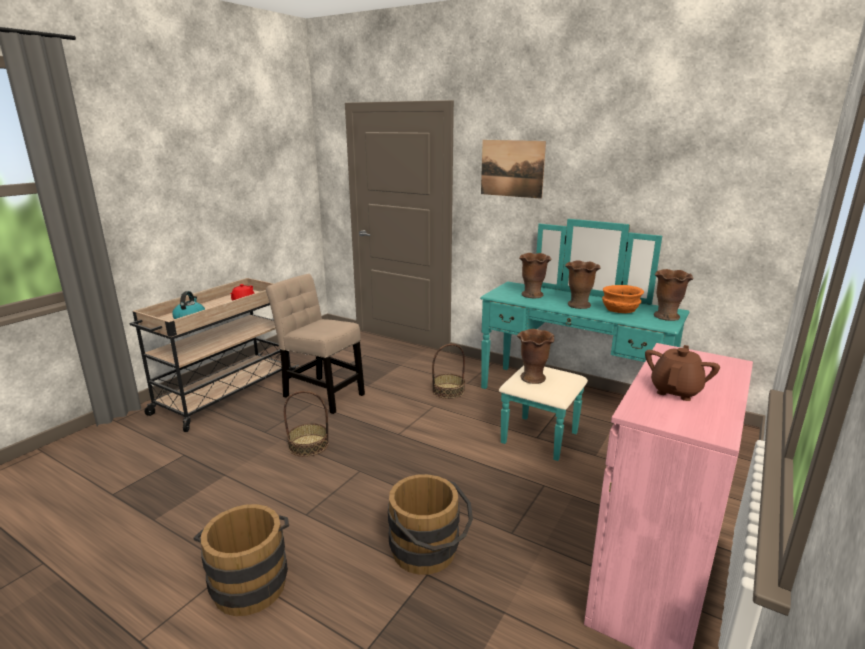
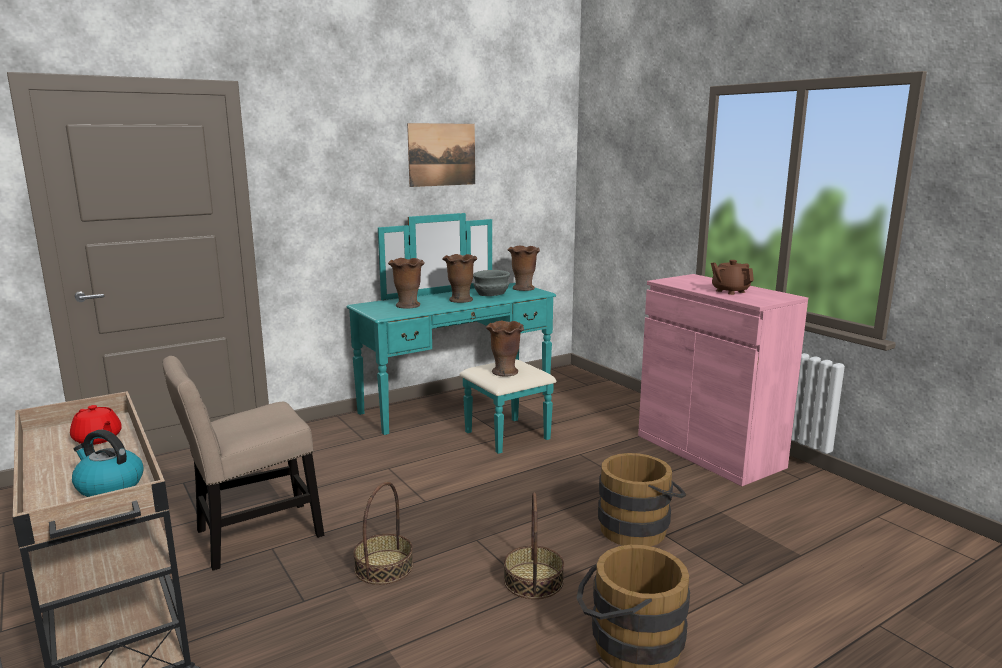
camera: 65 degrees left, 5 degrees down
basket [432,344,465,399] -> basket moved to [504,492,564,599]
picture [481,140,546,199] -> picture moved to [407,123,475,187]
orange bowl [602,285,644,313] -> grey bowl [473,270,510,296]

